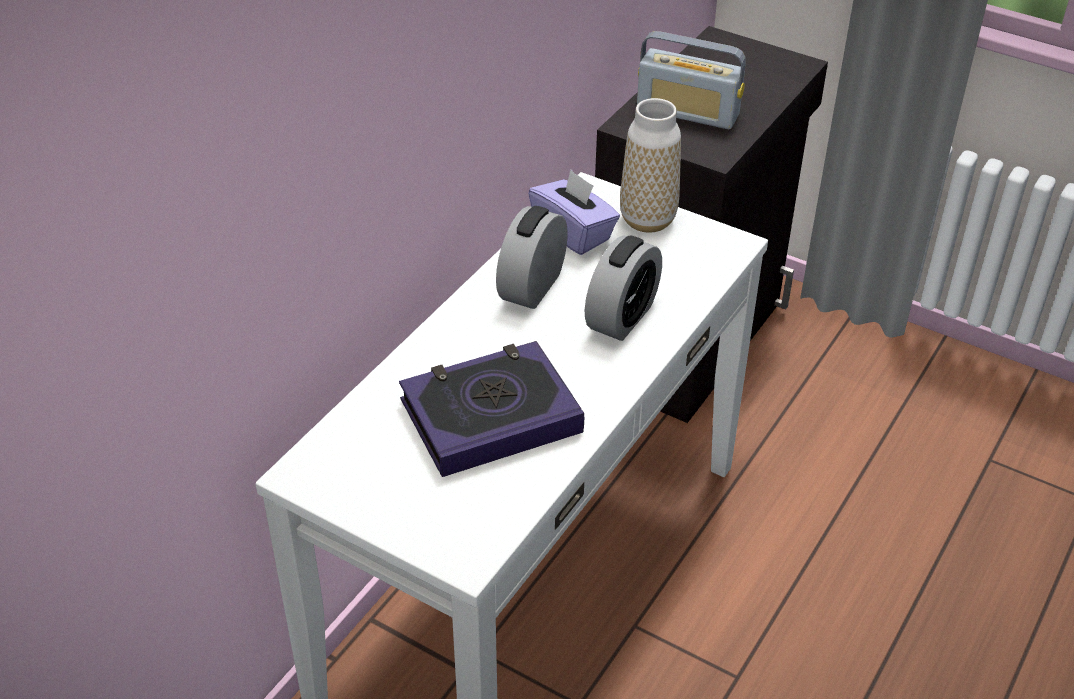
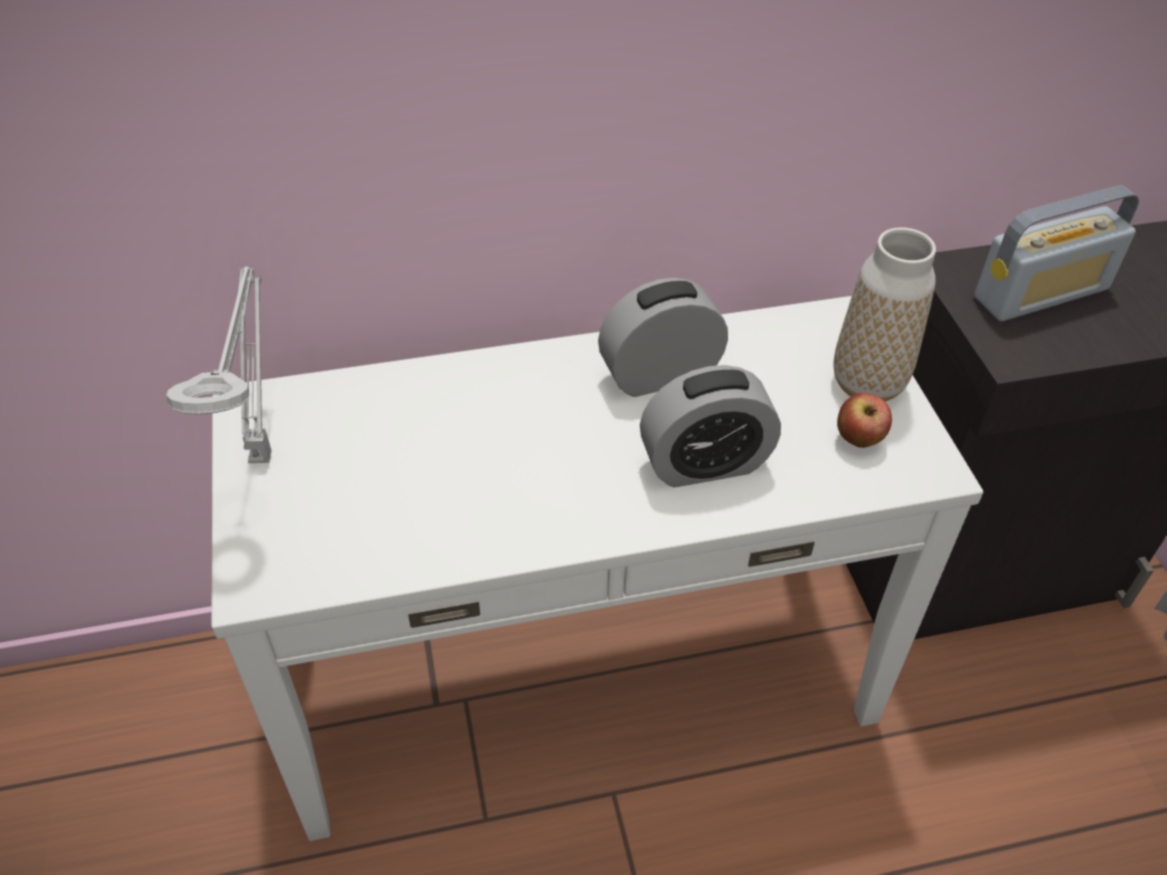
camera: 45 degrees right, 5 degrees up
book [399,341,584,477] -> none
purple tissue box [528,170,620,255] -> none
radio [637,31,746,129] -> radio turned 90 degrees counterclockwise [974,185,1139,321]
none -> grey table lamp [166,266,272,463]
none -> apple [837,393,892,448]

